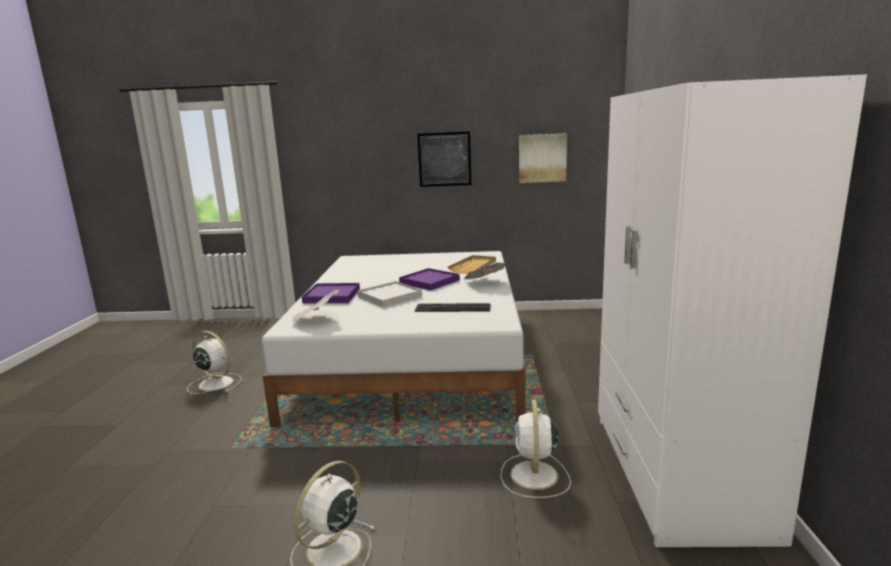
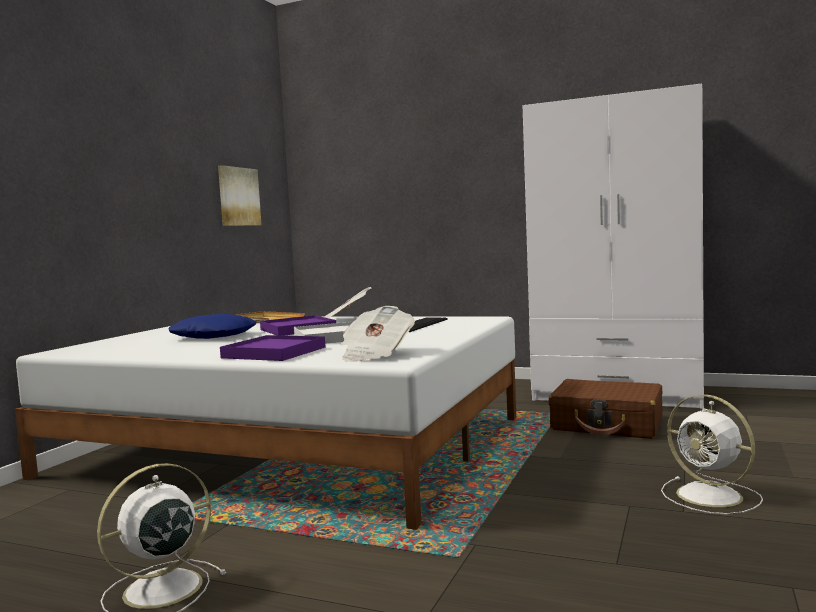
camera: 70 degrees left, 10 degrees down
picture [417,131,471,187] -> none
white fan [501,399,571,498] -> brown suitcase [549,379,663,439]
none -> blue pillow [169,314,257,339]

